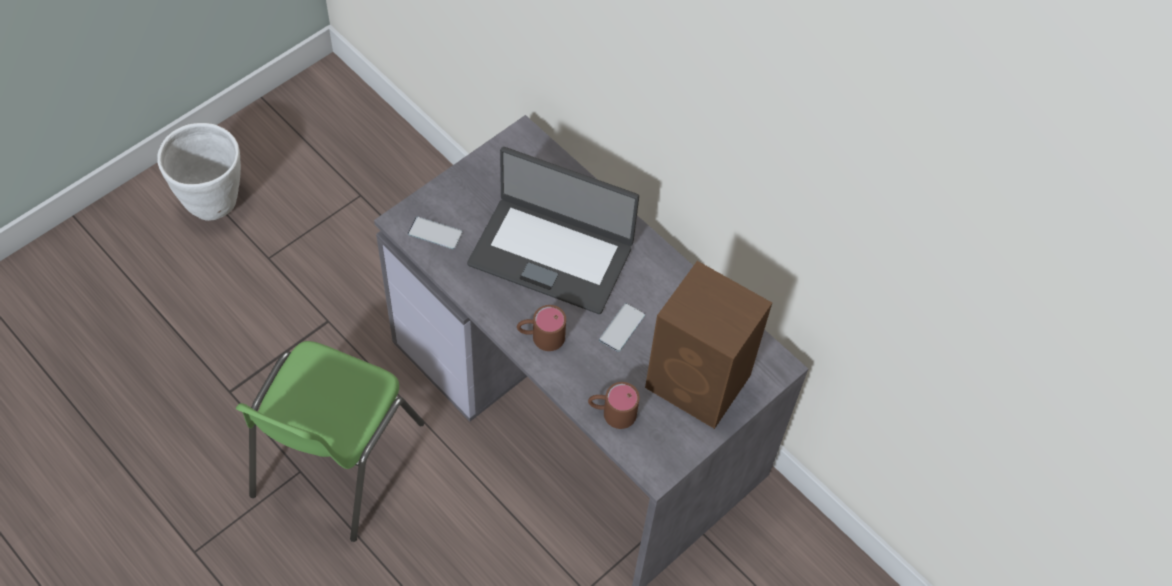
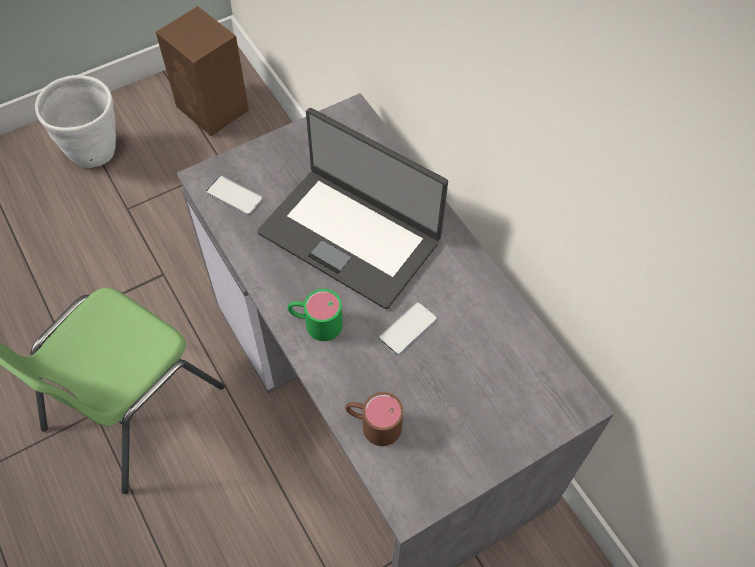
camera: 15 degrees right, 0 degrees up
brown mug [517,305,566,351] -> green mug [288,289,343,341]
brown speaker [645,261,772,429] -> brown speaker moved to [156,6,249,136]

